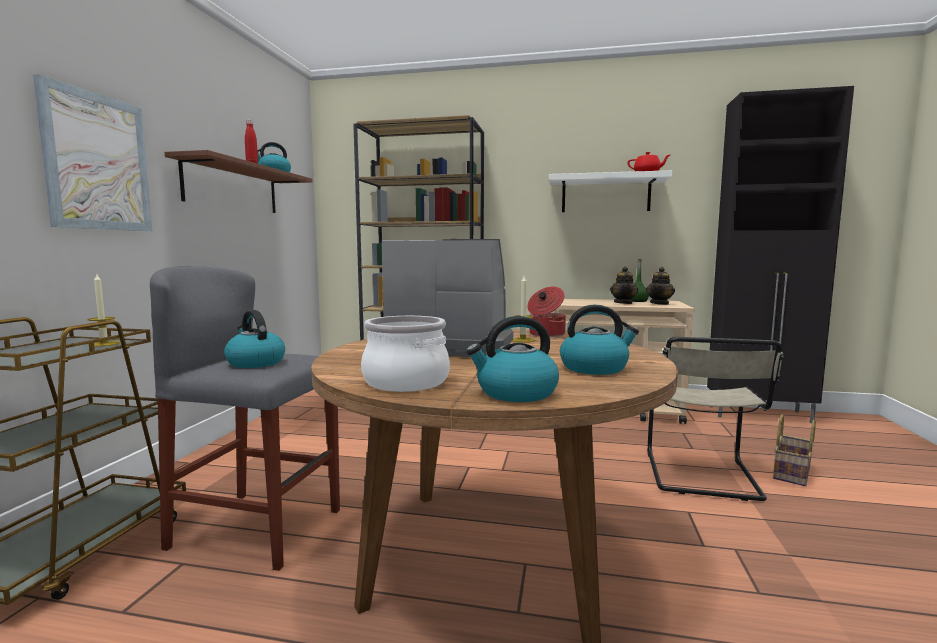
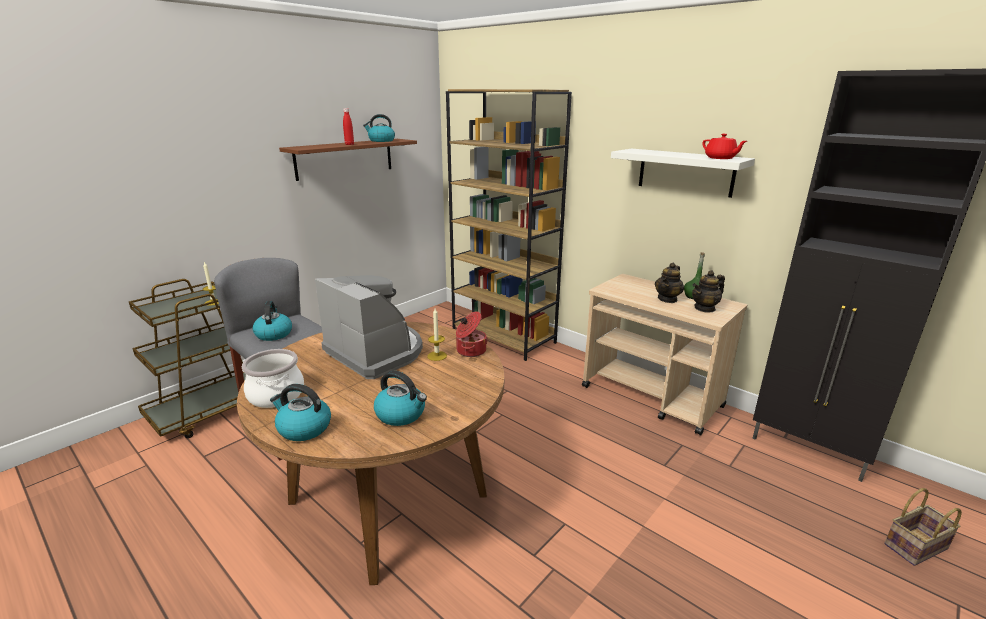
camera: 30 degrees right, 15 degrees up
picture [33,74,152,231] -> none
beige chair [647,337,784,501] -> none
basket [773,414,816,486] -> basket moved to [884,488,962,566]

